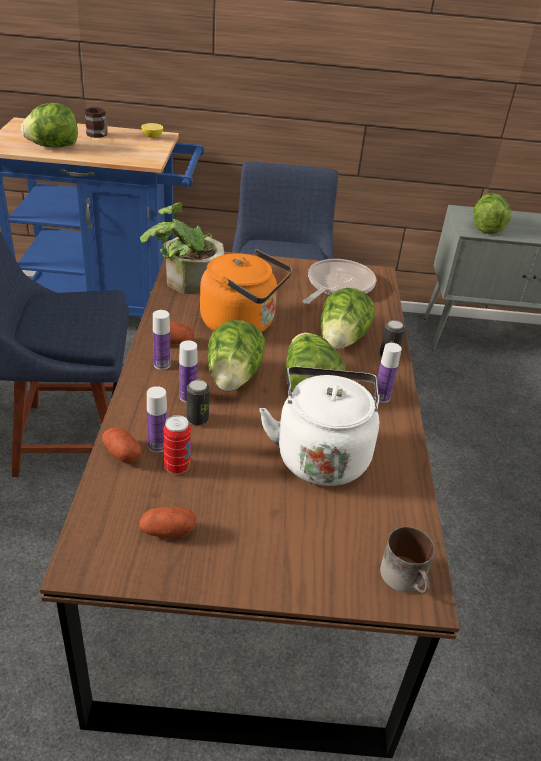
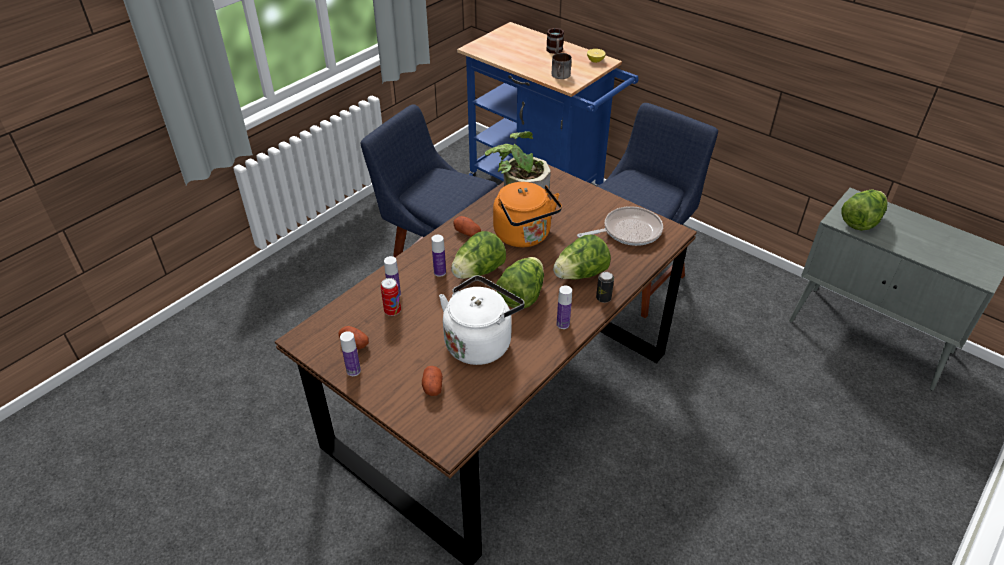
camera: 40 degrees right, 5 degrees up
lettuce [21,103,78,148] -> none
potato [102,427,142,463] -> potato moved to [422,366,443,396]
bottle [153,310,171,370] -> bottle moved to [340,331,361,376]
can [187,380,210,425] -> none
mug [380,527,435,593] -> mug moved to [552,53,572,79]

